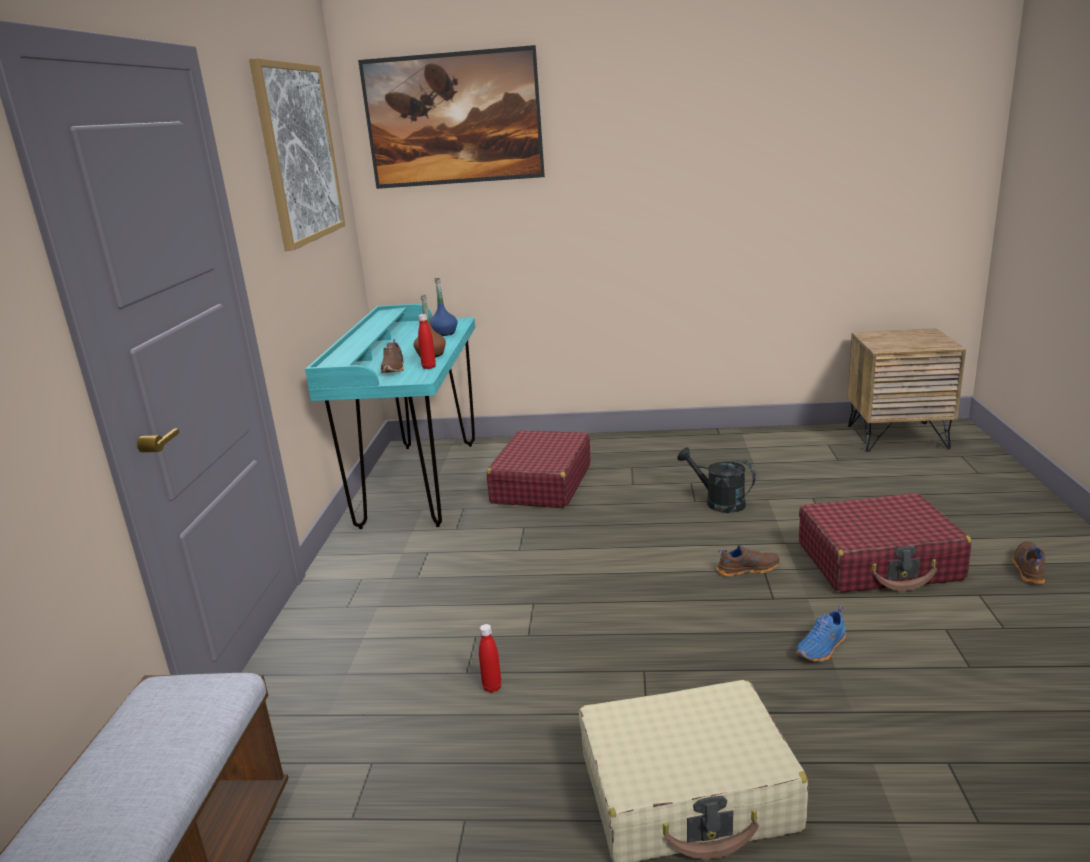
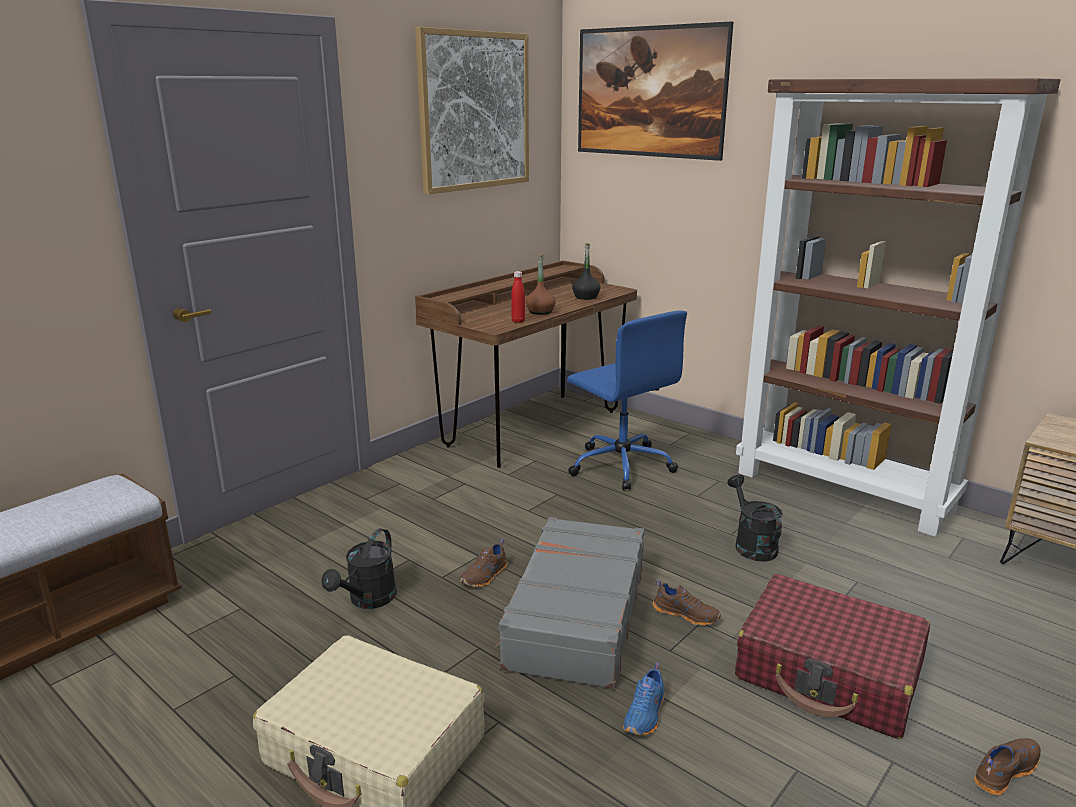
camera: 35 degrees right, 0 degrees up
turquoise desk [305,304,475,529] -> brown desk [415,260,637,468]
brown shoe [381,339,404,373] -> brown shoe moved to [460,539,507,587]
blue bottle [430,278,458,336] -> black bottle [572,243,601,300]
red bottle [479,624,501,693] -> black watering can [322,528,397,609]
red suitcase [487,430,591,508] -> blue office chair [567,311,687,491]
blue shoe [796,606,846,662] -> blue shoe turned 60 degrees counterclockwise [623,662,664,736]
none -> grey suitcase [495,517,644,689]
none -> brown bookcase [736,78,1061,537]

